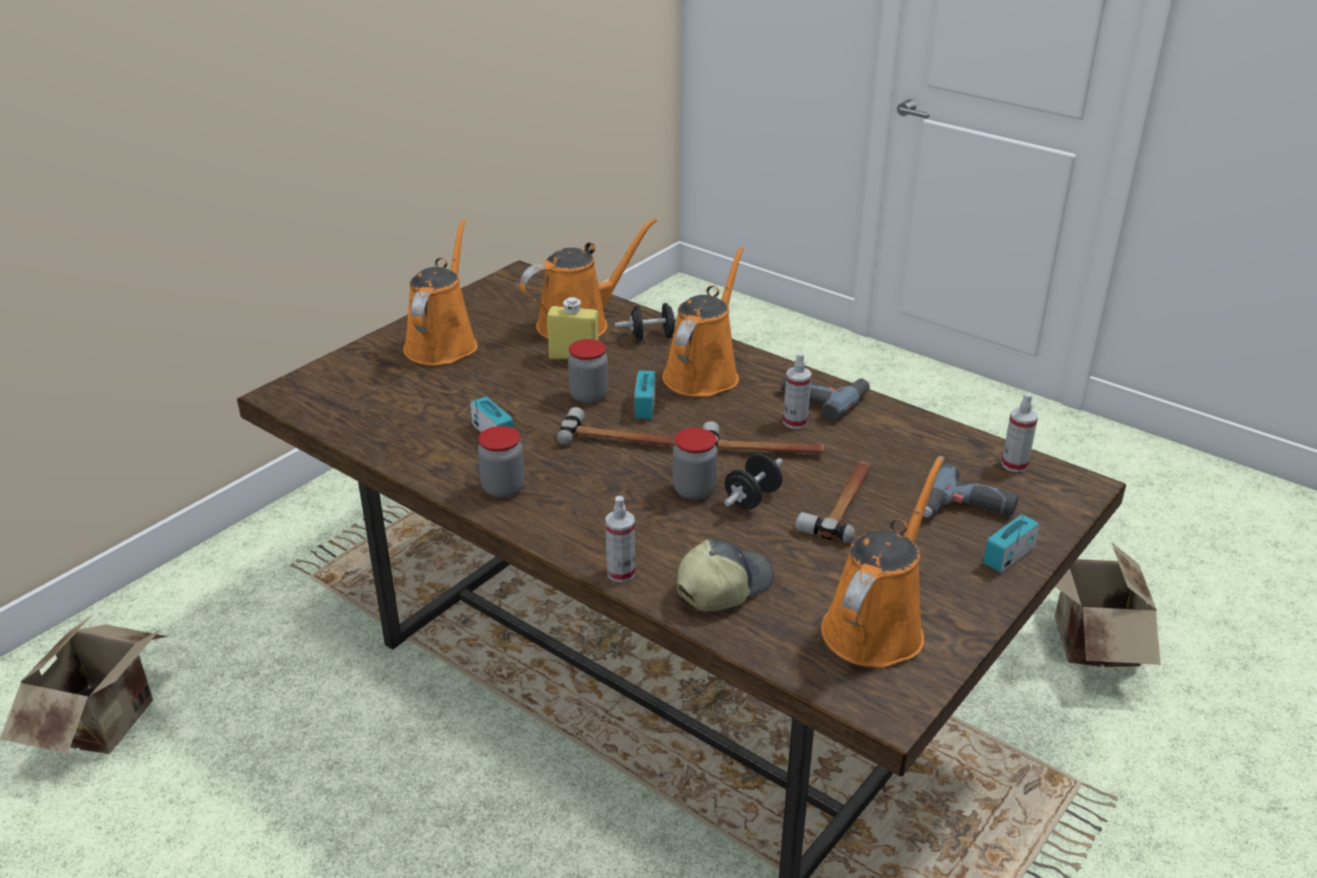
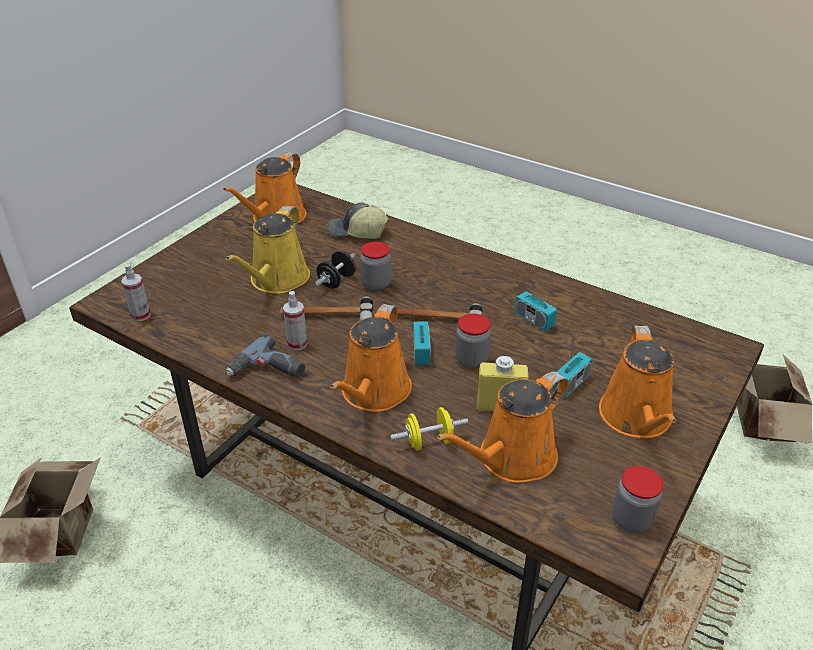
camera: 175 degrees right, 5 degrees up
jar [478,426,525,498] -> jar moved to [612,466,663,533]
spray bottle [605,496,635,583] -> none
black dumbbell [615,303,677,341] -> yellow dumbbell [390,407,468,450]
cap [677,540,774,611] -> cap turned 60 degrees clockwise [327,202,389,239]
hammer [795,461,871,543] -> yellow watering can [226,206,310,294]
power drill [923,464,1018,518] -> none
radio [983,496,1040,573] -> radio moved to [552,326,593,398]

